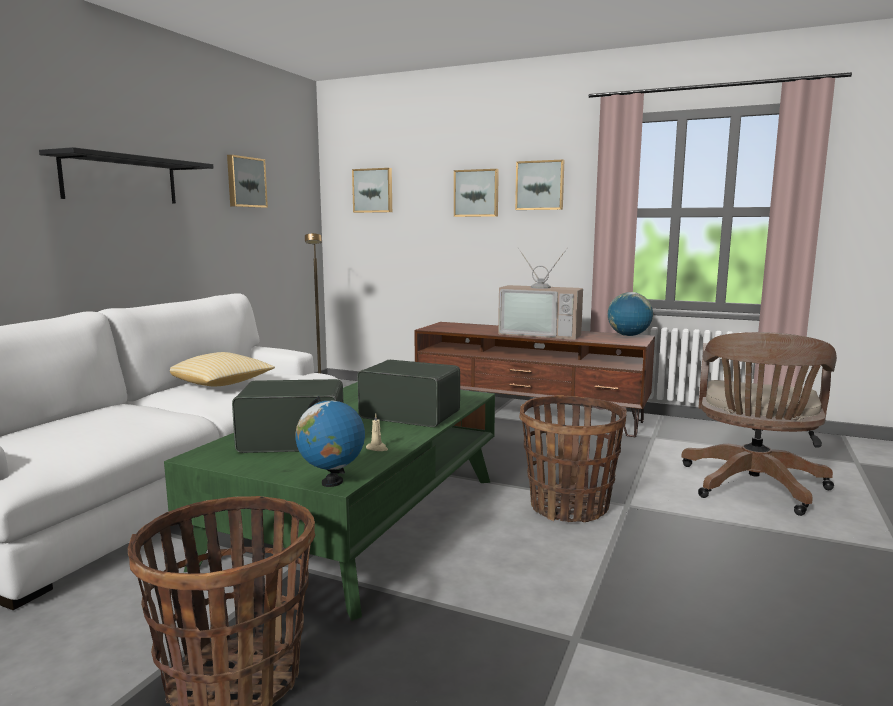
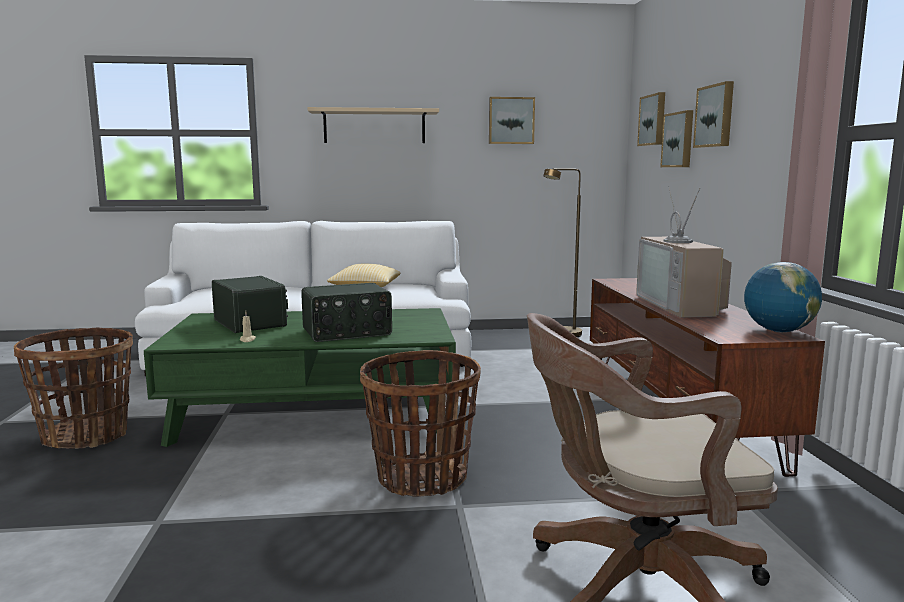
camera: 60 degrees right, 0 degrees up
black shelf [39,147,214,204] -> beige shelf [308,107,439,143]
globe [295,396,365,487] -> none
radio [357,360,460,427] -> radio turned 75 degrees clockwise [301,283,392,342]
picture [515,160,564,210] -> picture moved to [660,110,693,167]

